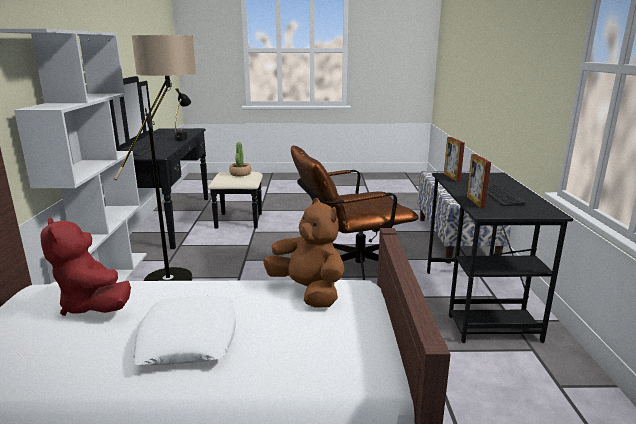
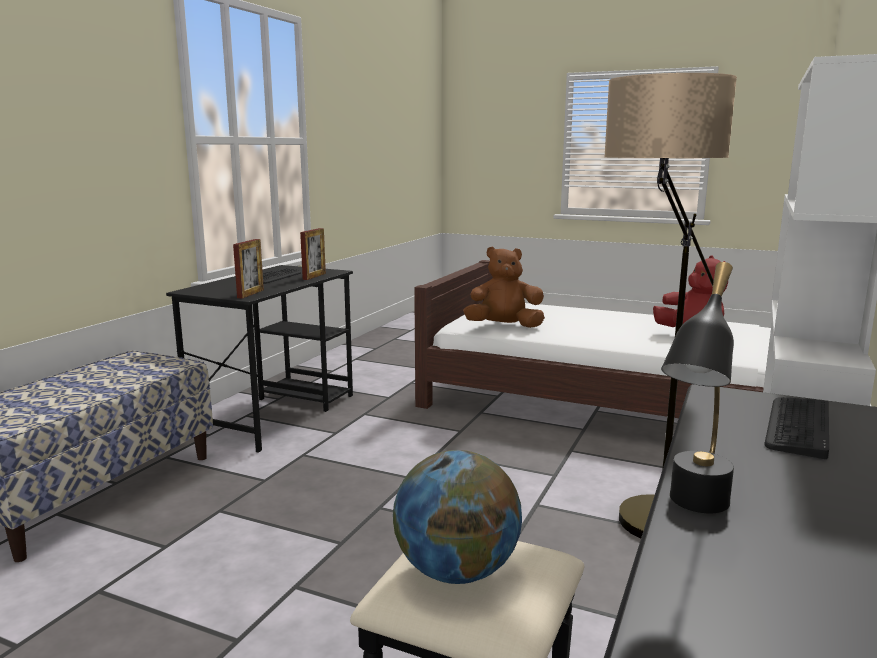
camera: 155 degrees left, 5 degrees down
white pillow [133,296,236,365] -> none
potted plant [229,142,251,176] -> globe [393,450,522,584]
brown plush toy [263,198,344,308] -> brown plush toy turned 105 degrees clockwise [463,247,545,328]
brown office chair [291,146,419,280] -> none

